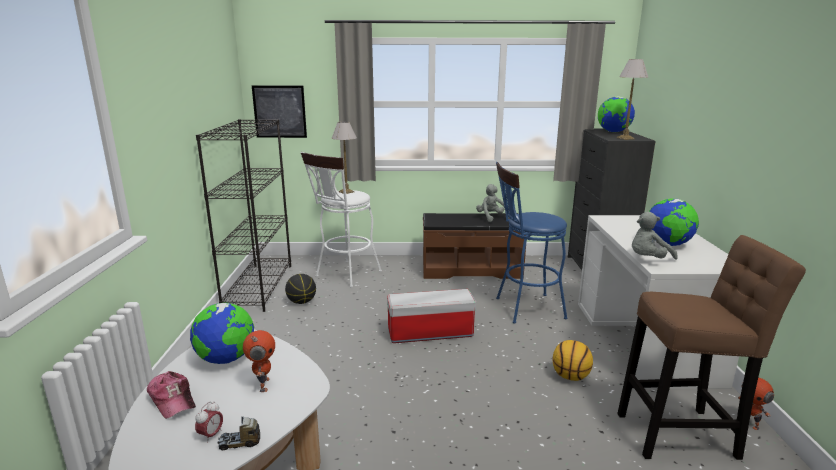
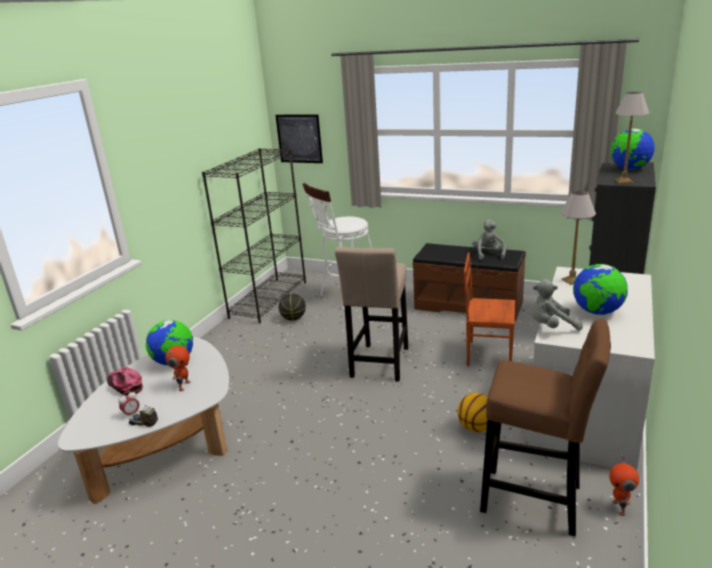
camera: 25 degrees right, 5 degrees up
cap [147,371,196,419] -> cap turned 150 degrees clockwise [107,367,143,396]
table lamp [332,121,357,194] -> table lamp moved to [561,191,596,285]
storage box [387,289,476,343] -> beige stool [335,247,408,382]
blue stool [496,162,568,323] -> brown chair [464,252,515,366]

